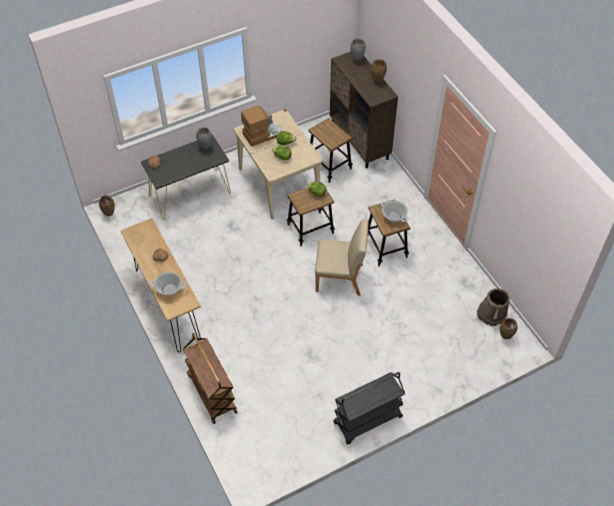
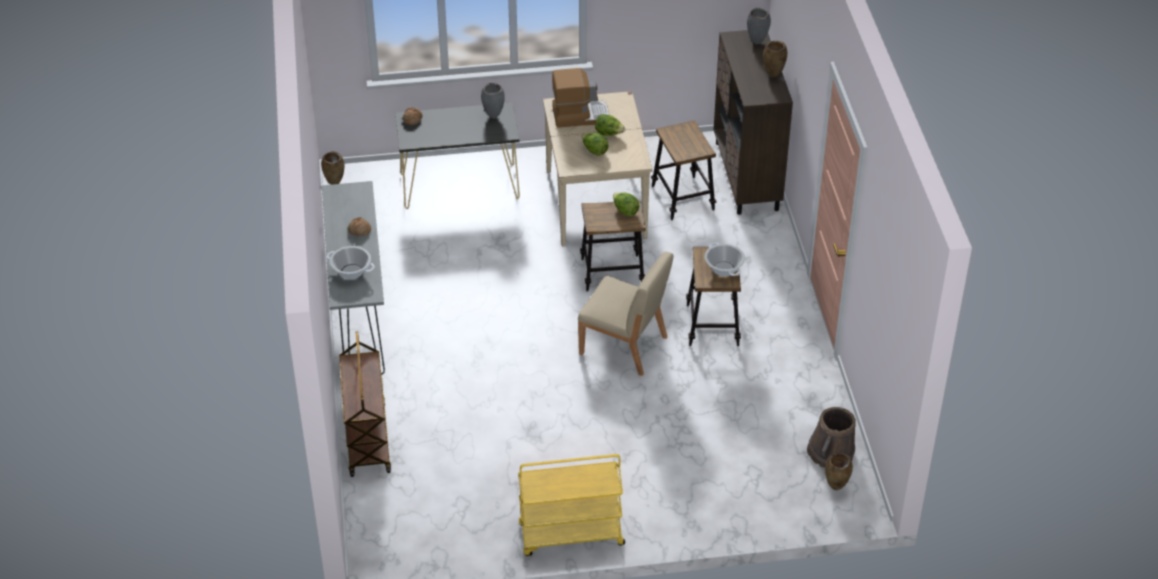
camera: 20 degrees right, 10 degrees down
brown console table [120,218,201,352] -> grey console table [322,181,385,374]
black cart [333,372,405,445] -> yellow cart [518,454,625,556]

